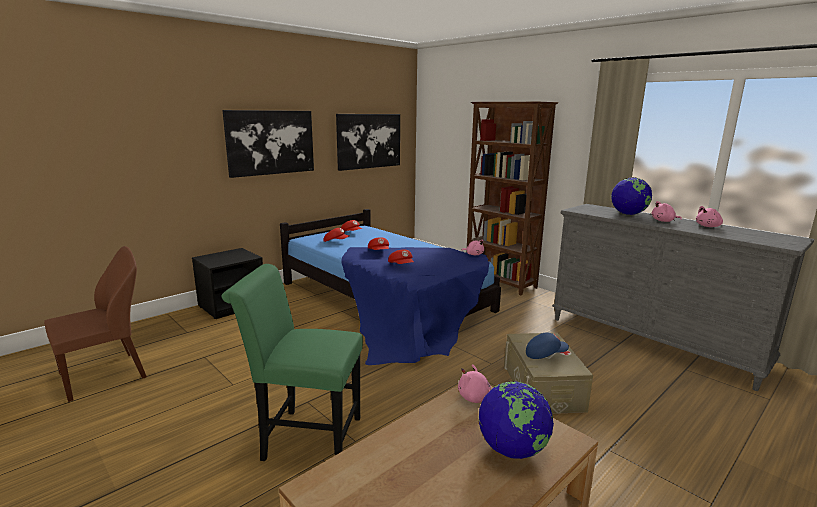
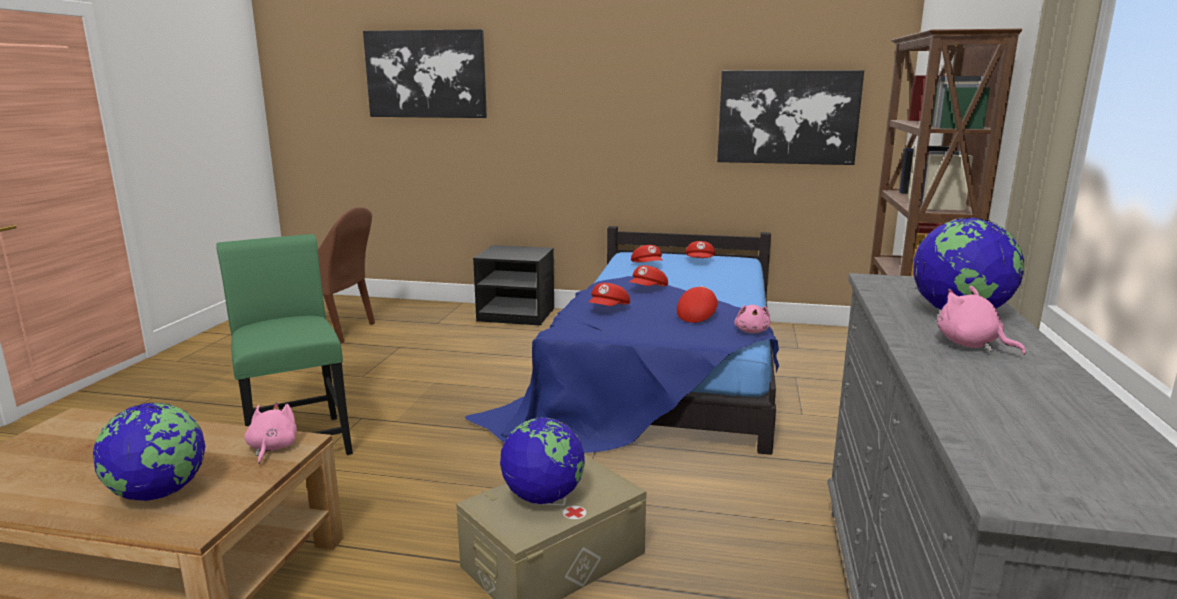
camera: 55 degrees right, 0 degrees up
picture [223,110,314,178] -> picture moved to [363,29,487,118]
blue cap [526,332,569,359] -> globe [500,417,585,504]
pink plush toy [696,206,723,227] -> none
none -> red cap [677,286,718,323]

